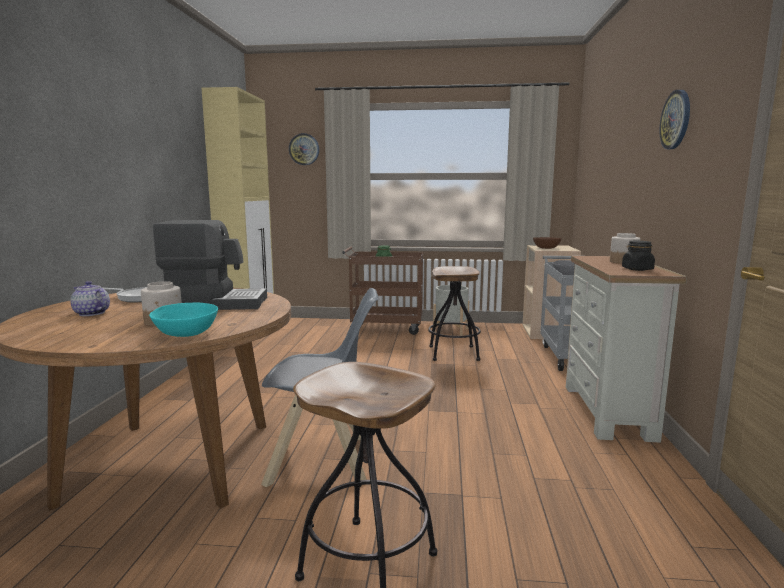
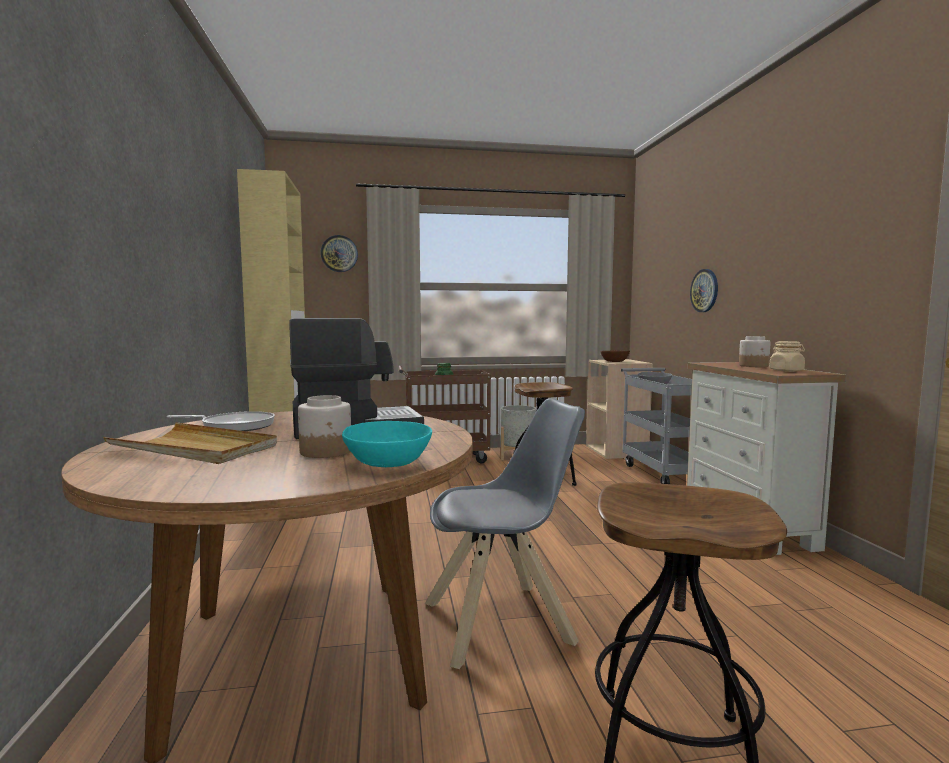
camera: 15 degrees left, 5 degrees down
teapot [70,281,110,316] -> beige tray [103,422,277,464]
black jar [622,241,655,271] -> beige jar [769,341,805,372]
wall clock [659,90,690,149] -> wall clock moved to [690,269,718,312]

